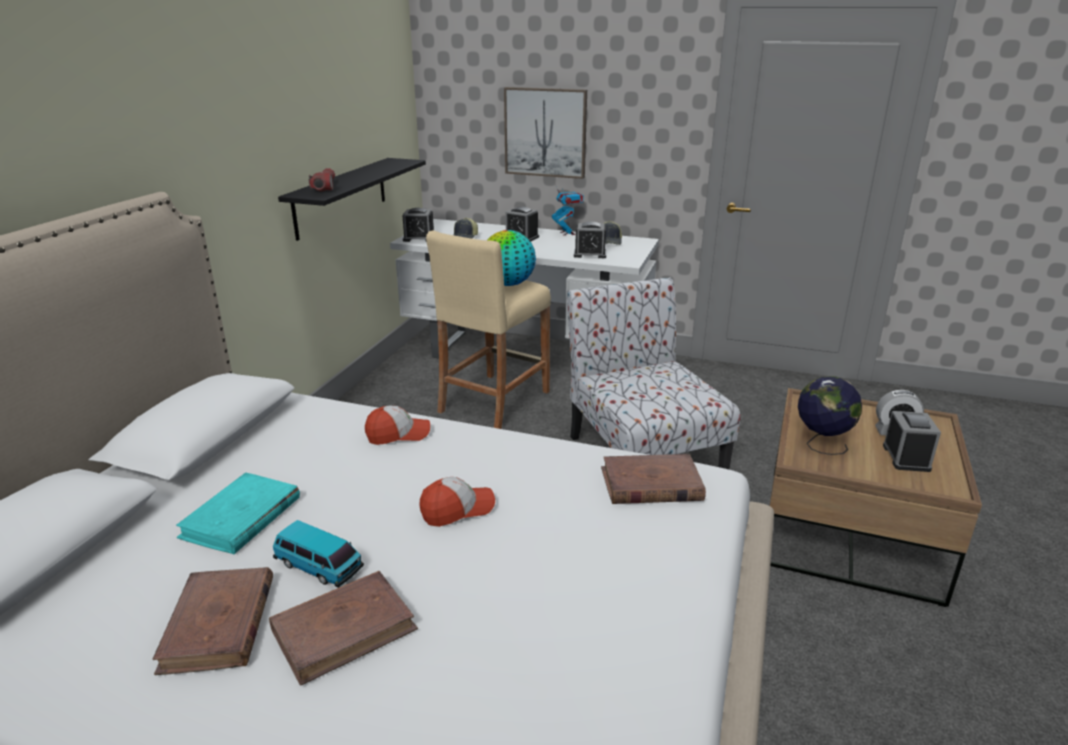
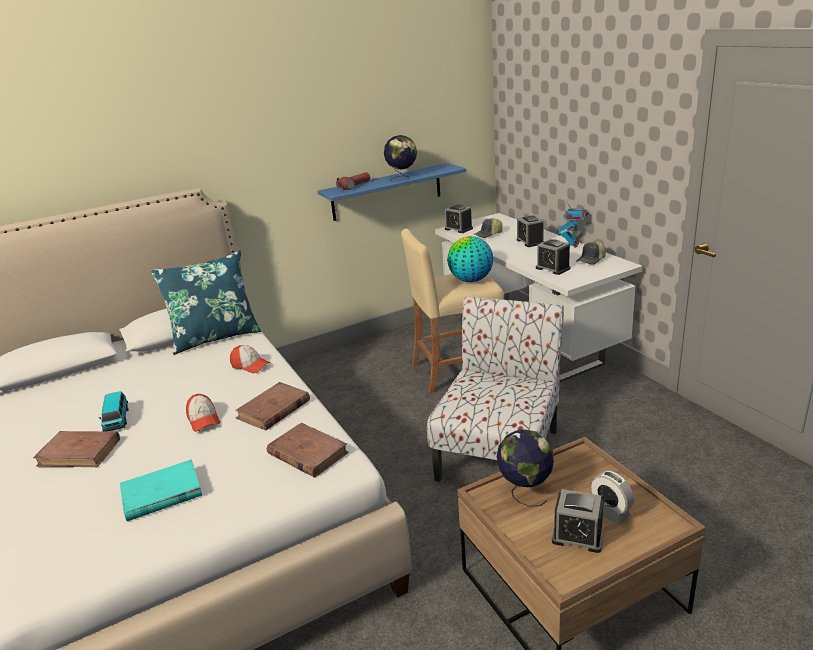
camera: 45 degrees right, 0 degrees up
brown book [153,567,273,675] -> brown book moved to [235,382,310,430]
turquoise book [176,472,300,554] -> turquoise book moved to [120,459,202,521]
black shelf [278,158,426,241] -> blue shelf [317,163,466,221]
cap [419,477,495,527] -> cap turned 45 degrees clockwise [186,394,221,432]
picture [504,87,587,179] -> none
alarm clock [883,411,941,472] -> alarm clock turned 60 degrees clockwise [552,489,604,553]
none -> blue pillow [150,251,261,355]
none -> globe [384,135,417,181]

